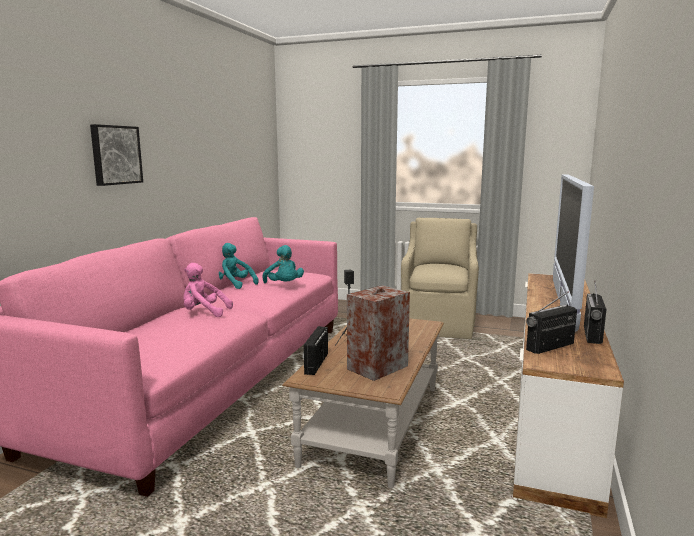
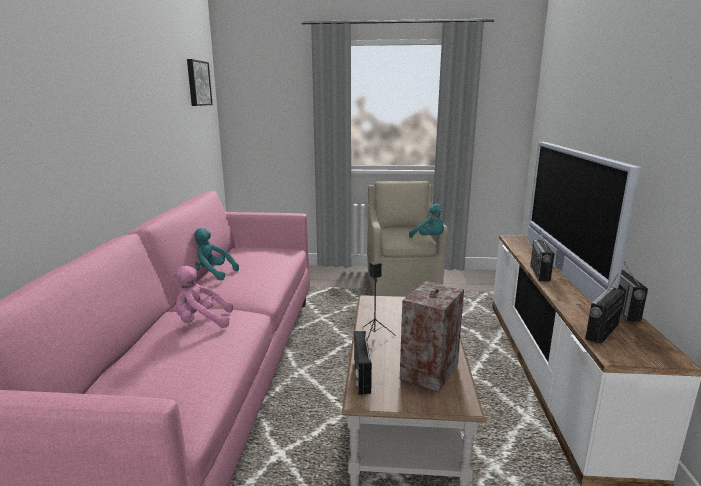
camera: 15 degrees left, 5 degrees up
picture [90,124,143,186] -> picture moved to [187,59,213,106]
turquoise plush toy [263,245,304,283] -> turquoise plush toy moved to [409,204,445,238]
none -> radio [530,229,554,282]

